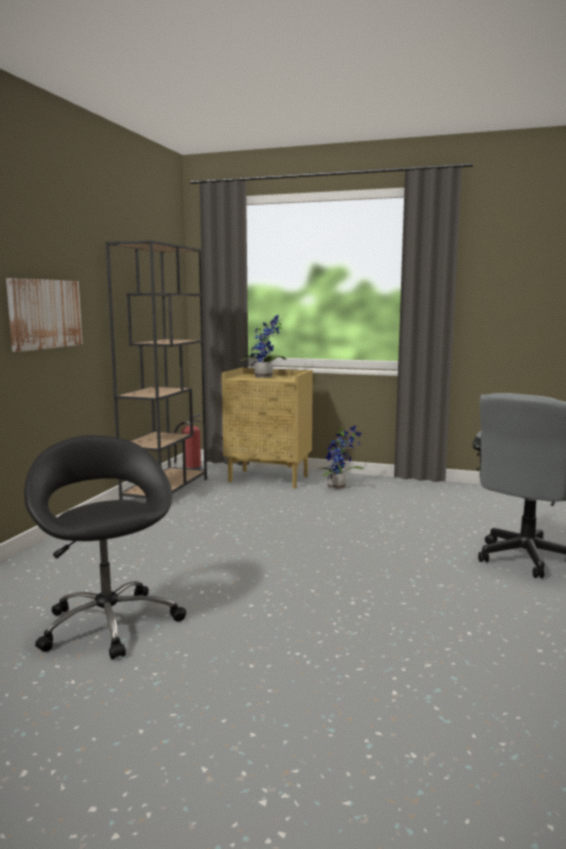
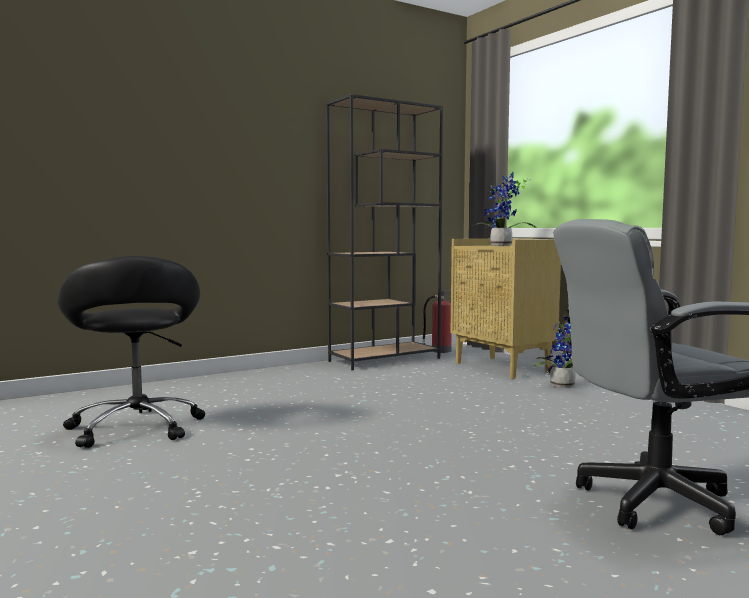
camera: 40 degrees right, 5 degrees down
picture [6,278,83,352] -> none
black office chair [24,435,186,659] -> black office chair turned 150 degrees clockwise [57,256,205,448]

